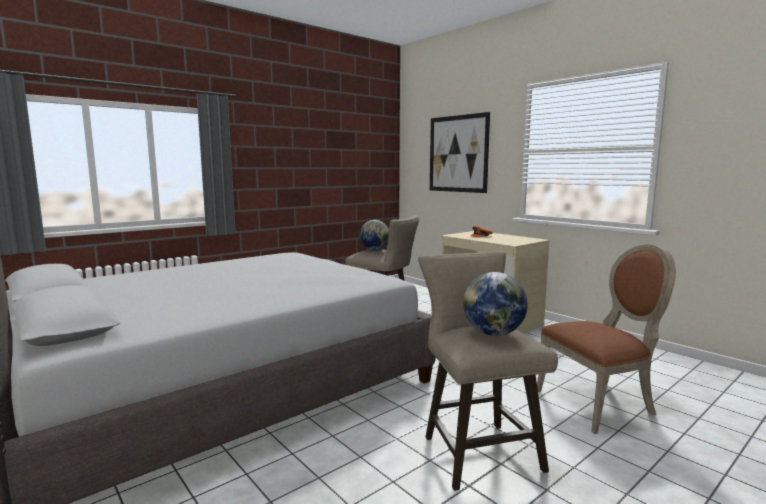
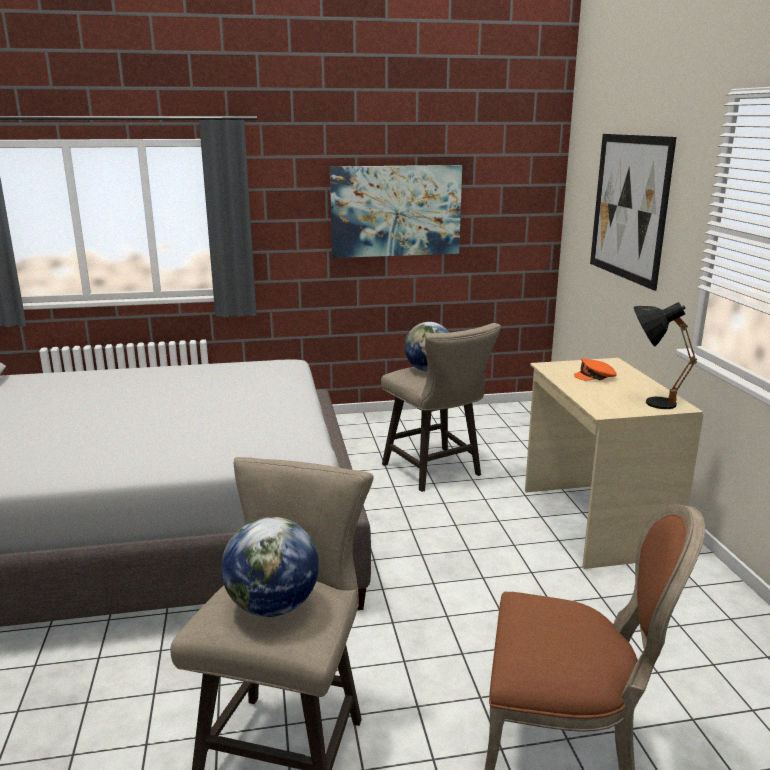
camera: 30 degrees right, 10 degrees up
none -> picture [330,165,462,258]
none -> black table lamp [634,302,697,409]

